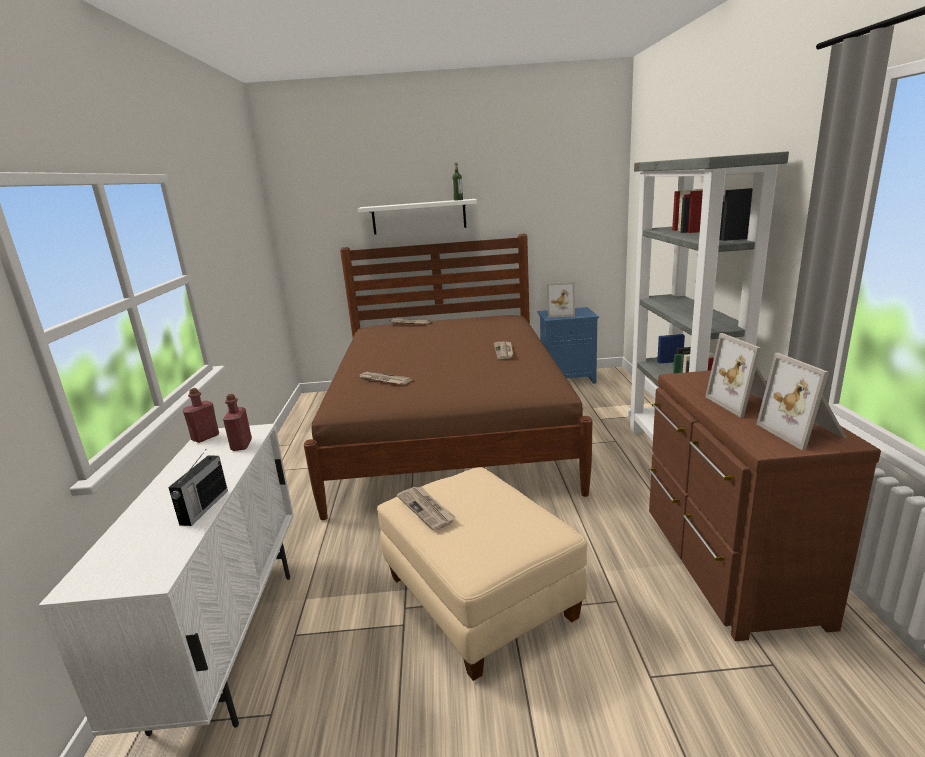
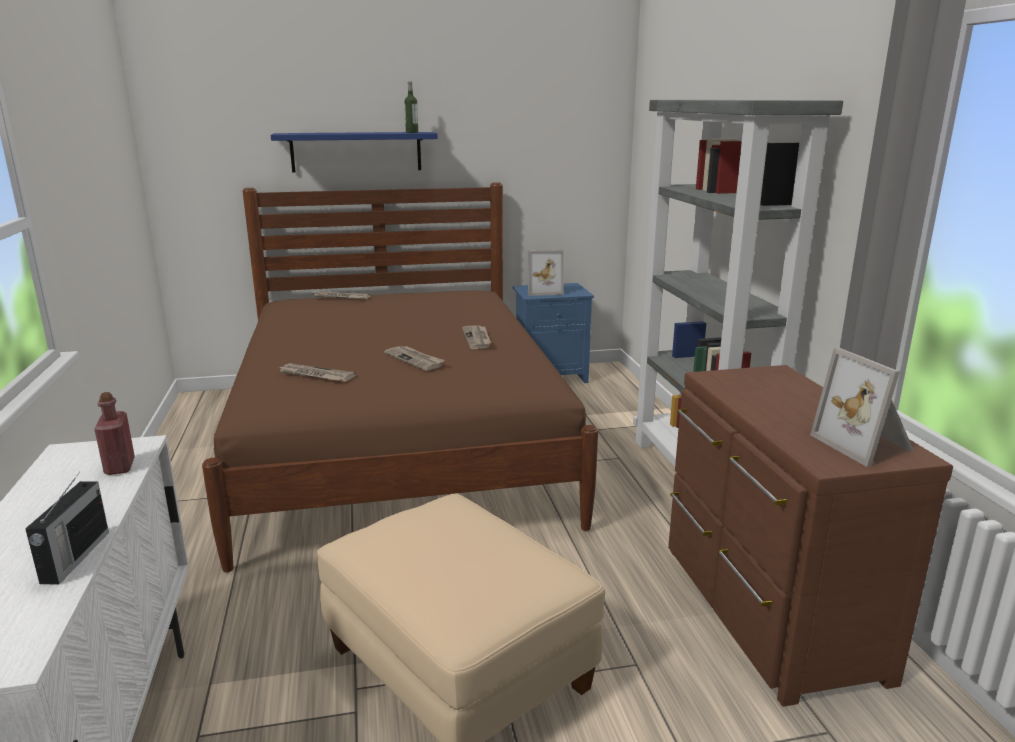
camera: 10 degrees left, 0 degrees up
red bottle [183,388,219,443] -> none
white shelf [358,199,477,235] -> blue shelf [271,132,438,173]
newspaper [397,487,456,531] -> newspaper moved to [384,346,444,371]
picture frame [705,333,767,417] -> none

